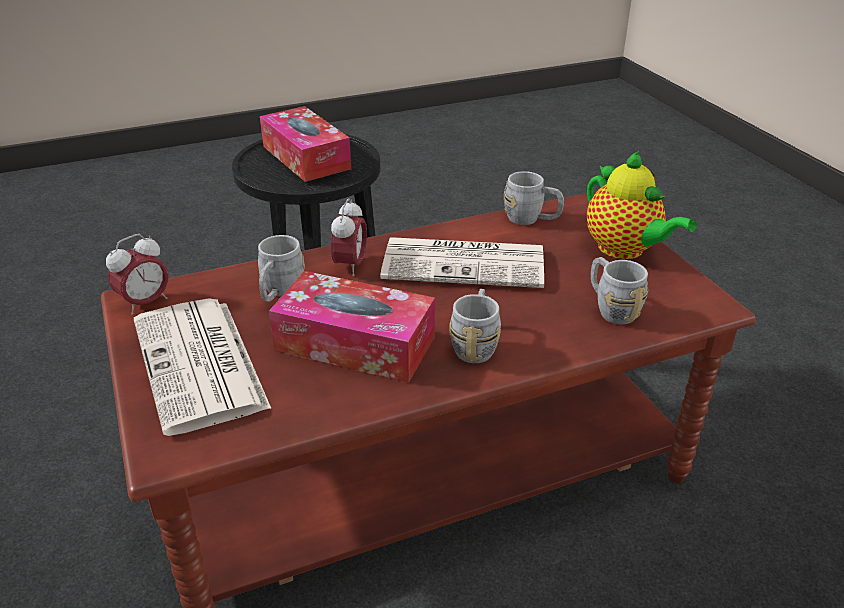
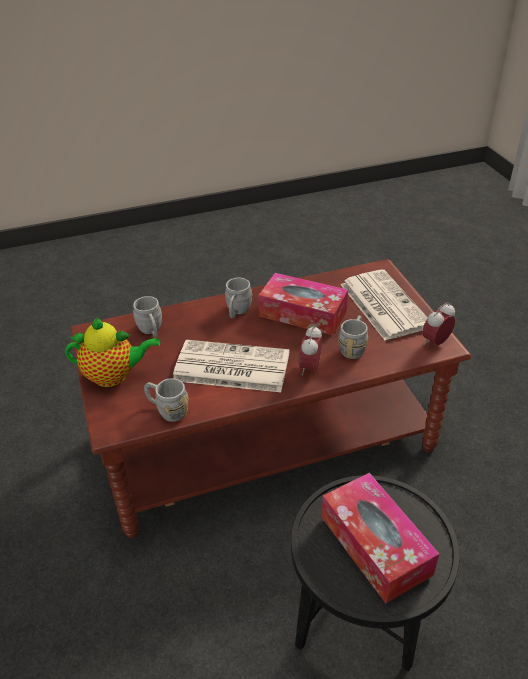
camera: 175 degrees left, 5 degrees up
teapot [587,151,697,259] -> teapot turned 120 degrees clockwise [65,318,160,387]

